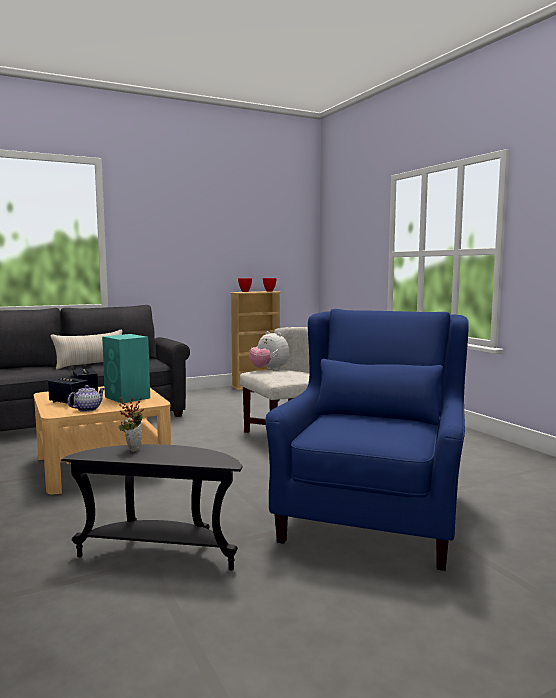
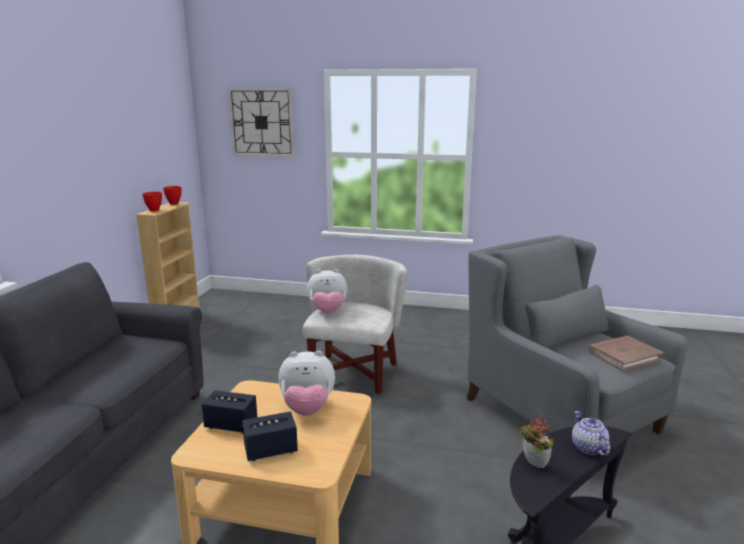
camera: 50 degrees left, 10 degrees up
beige pillow [51,330,122,369] -> none
teapot [67,385,105,412] -> teapot moved to [572,411,610,456]
turquoise speaker [102,334,150,403] -> plush toy [279,351,335,416]
blue armchair [265,309,469,571] -> grey armchair [466,235,688,434]
none -> wall clock [228,88,294,157]
none -> brown book [588,336,664,371]

